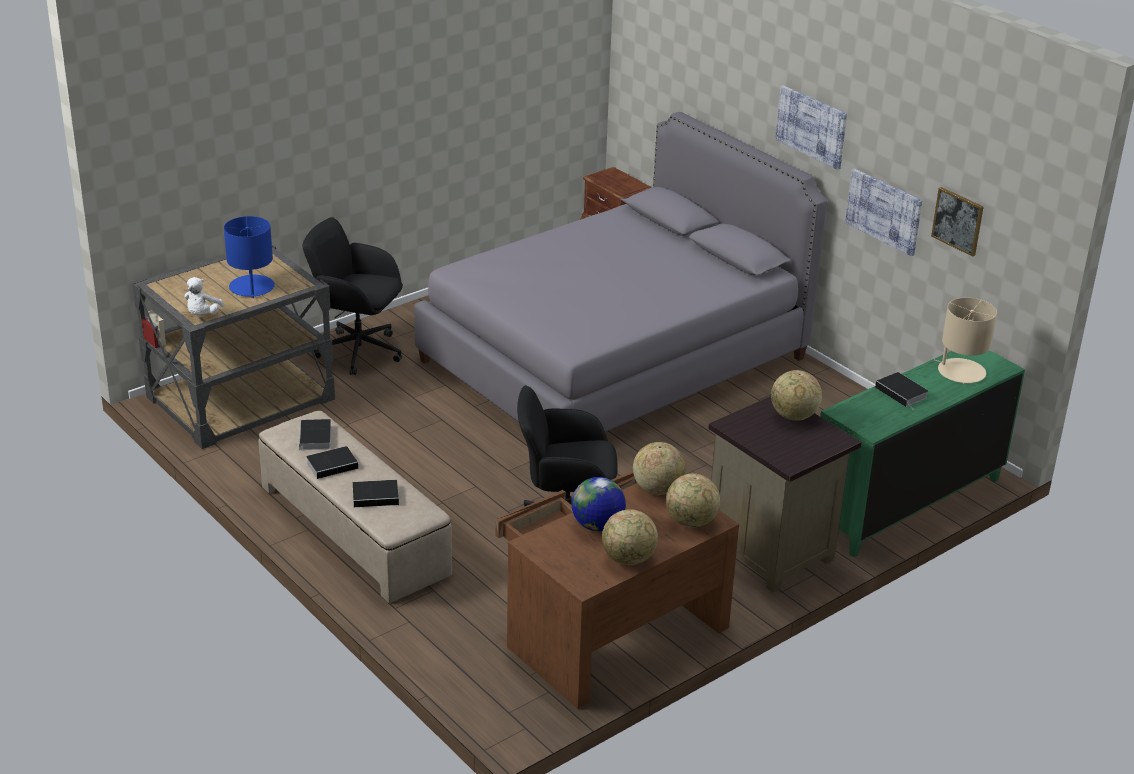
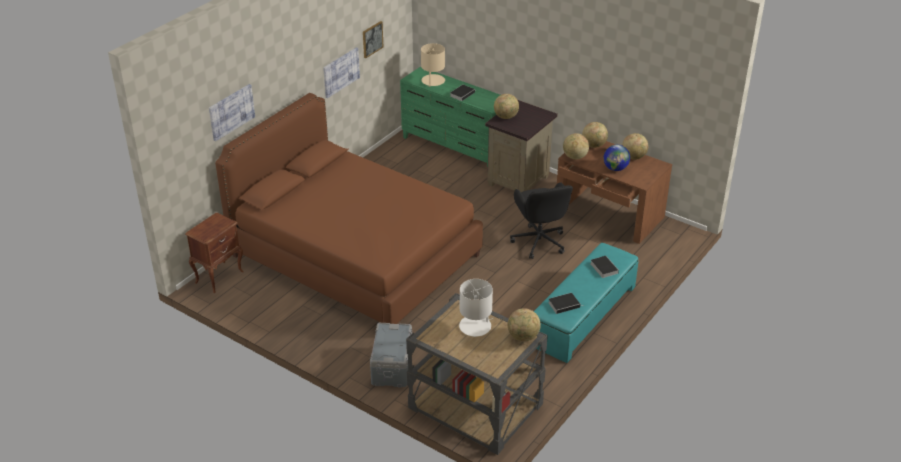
camera: 105 degrees left, 5 degrees up
white plush toy [184,277,224,315] -> globe [508,308,541,341]
blue table lamp [224,216,275,298] -> white table lamp [459,279,493,337]
beige bench [258,411,452,603] -> turquoise bench [534,243,638,363]
black office chair [302,217,403,375] -> grey storage box [370,323,412,388]
book [306,446,365,479] -> none
grey bed [414,112,827,432] -> brown bed [215,93,483,324]
picture [775,85,847,170] -> picture moved to [209,84,255,141]

